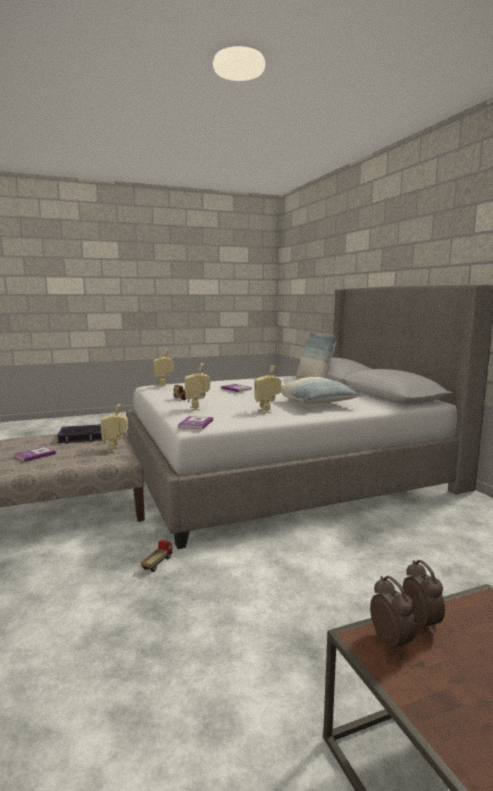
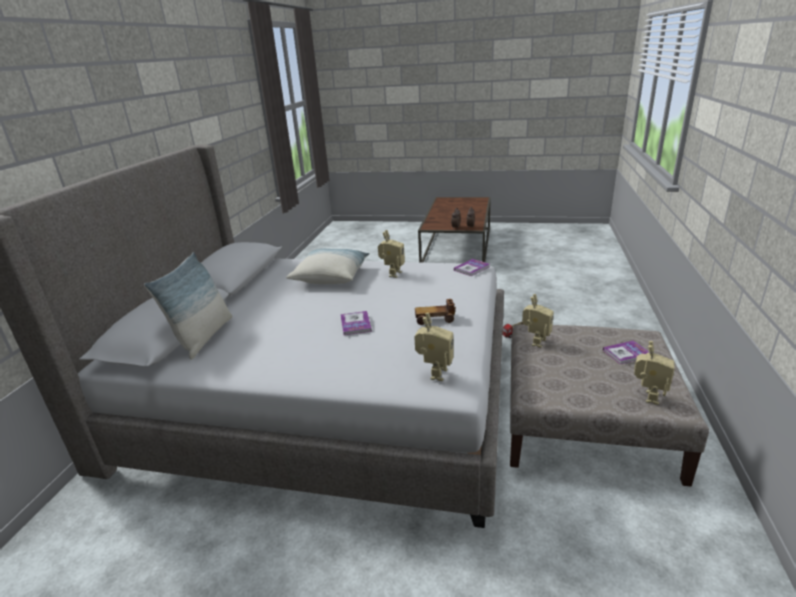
camera: 145 degrees left, 15 degrees up
book [57,424,102,444] -> none
toy robot [185,363,210,411] -> toy robot moved to [634,341,675,405]

